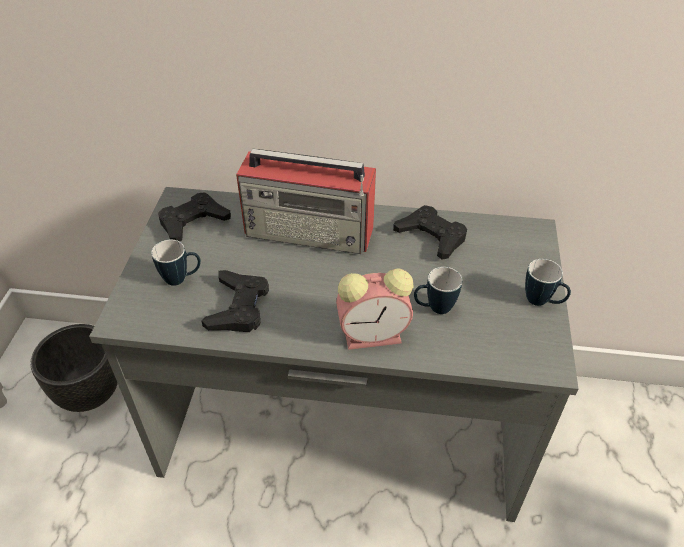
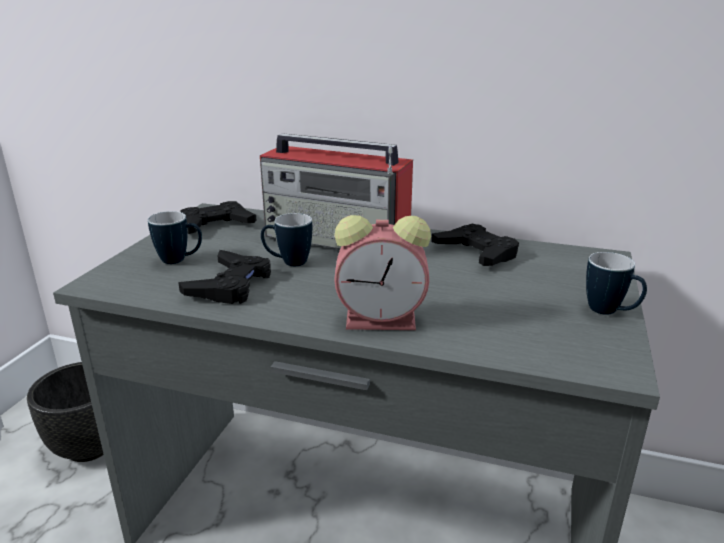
camera: 10 degrees right, 20 degrees down
mug [414,267,462,314] -> mug moved to [261,213,312,266]

